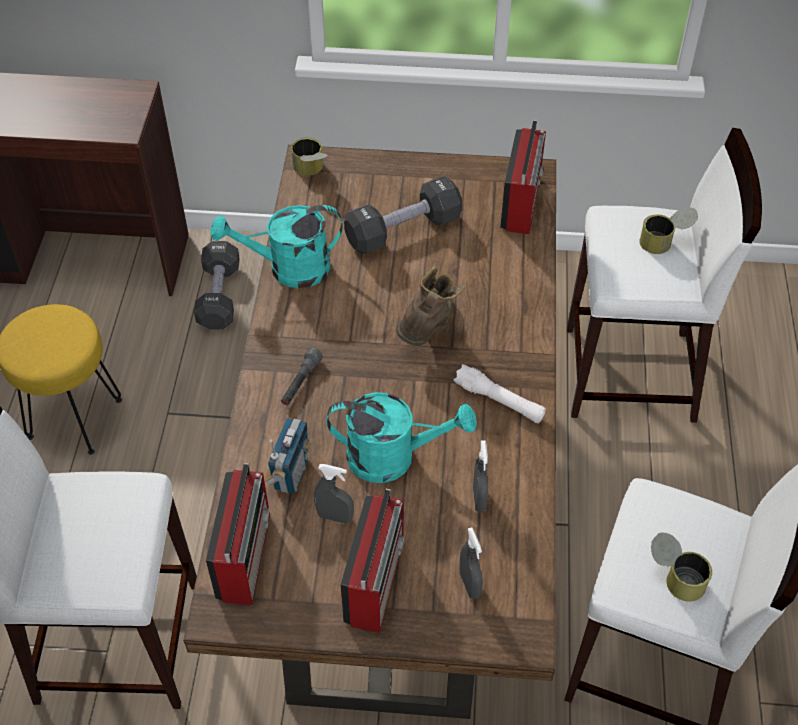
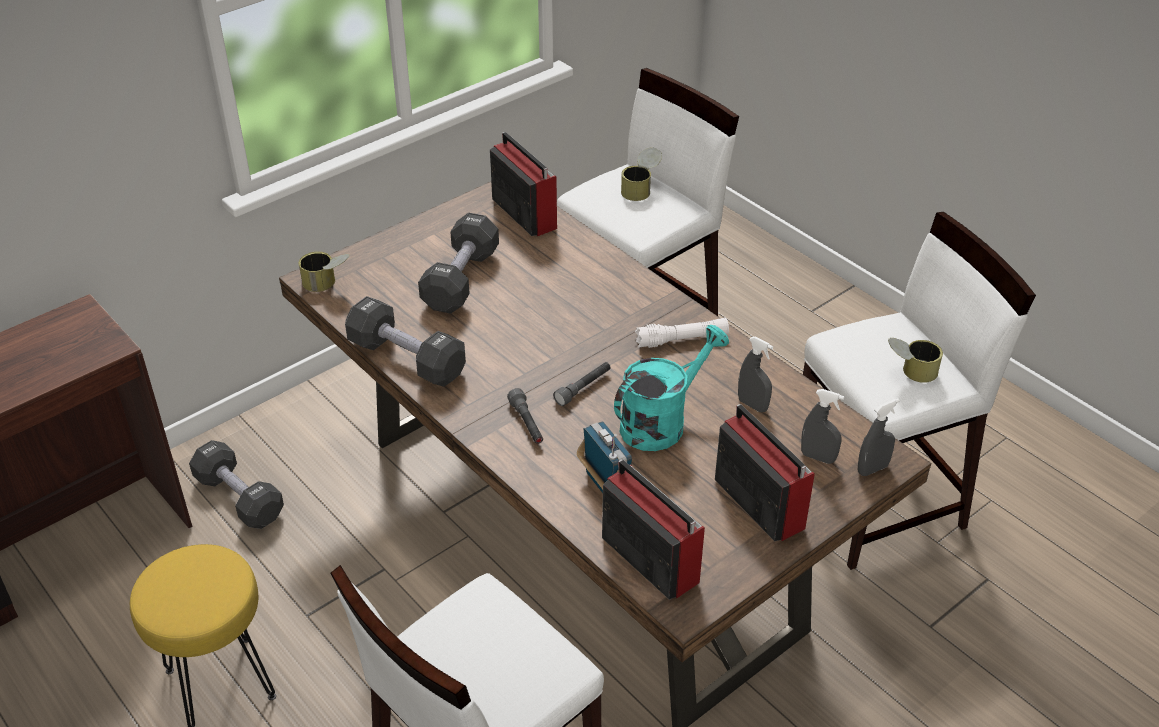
camera: 45 degrees left, 10 degrees down
turquoise watering can [210,205,343,288] -> black dumbbell [345,296,466,387]
grey spray bottle [314,464,354,524] -> grey spray bottle moved to [858,398,900,476]
brown boot [396,266,465,346] -> none
none -> grey flashlight [553,362,611,406]

